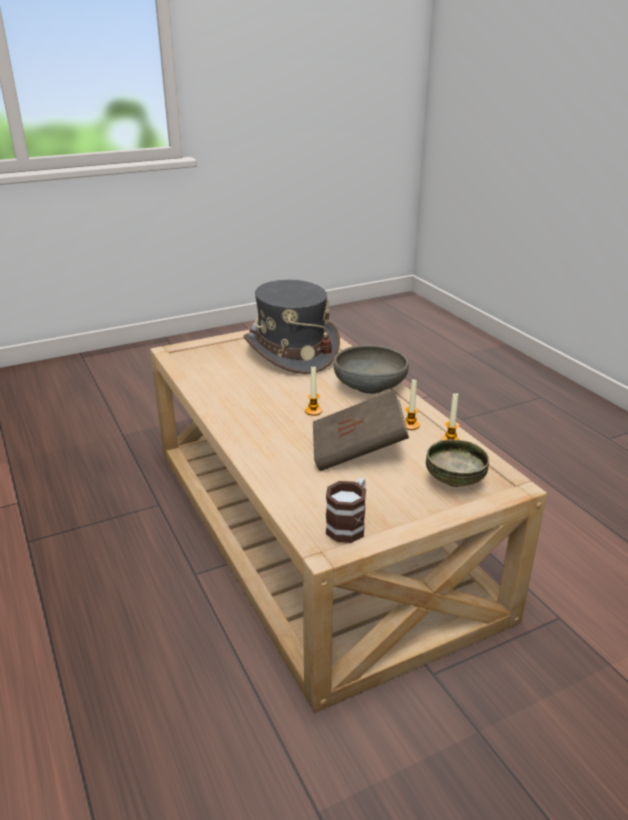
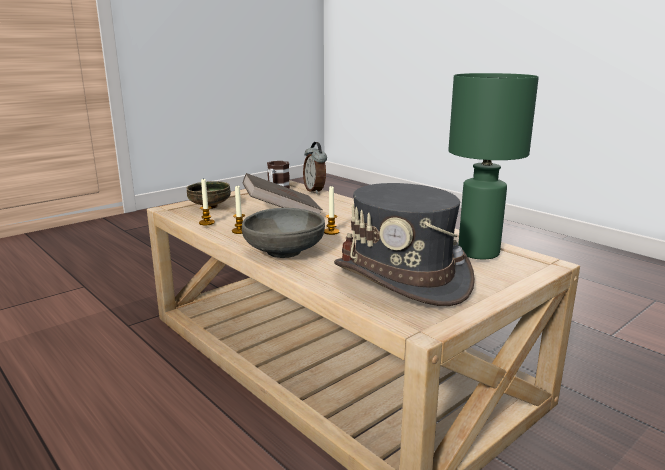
camera: 165 degrees right, 10 degrees down
none -> alarm clock [303,142,327,194]
none -> green table lamp [449,73,539,259]

